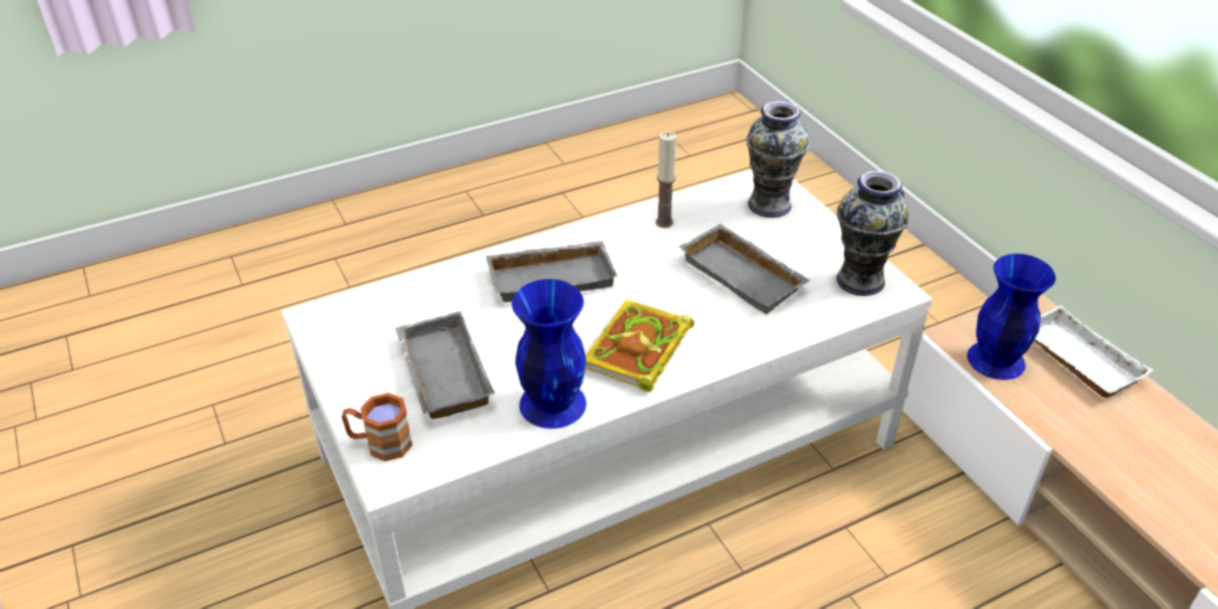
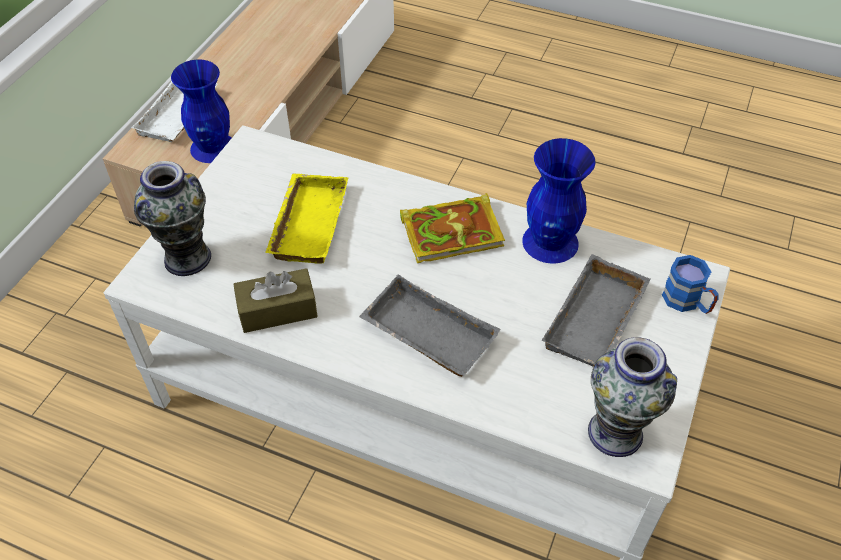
camera: 130 degrees left, 10 degrees up
brown mug [342,393,413,461] -> blue mug [662,255,718,314]
candle [656,132,676,228] -> brown tissue box [234,268,318,333]
grey tray [679,224,810,314] -> yellow tray [265,173,348,264]
vase [836,171,909,296] -> vase moved to [588,337,677,457]

